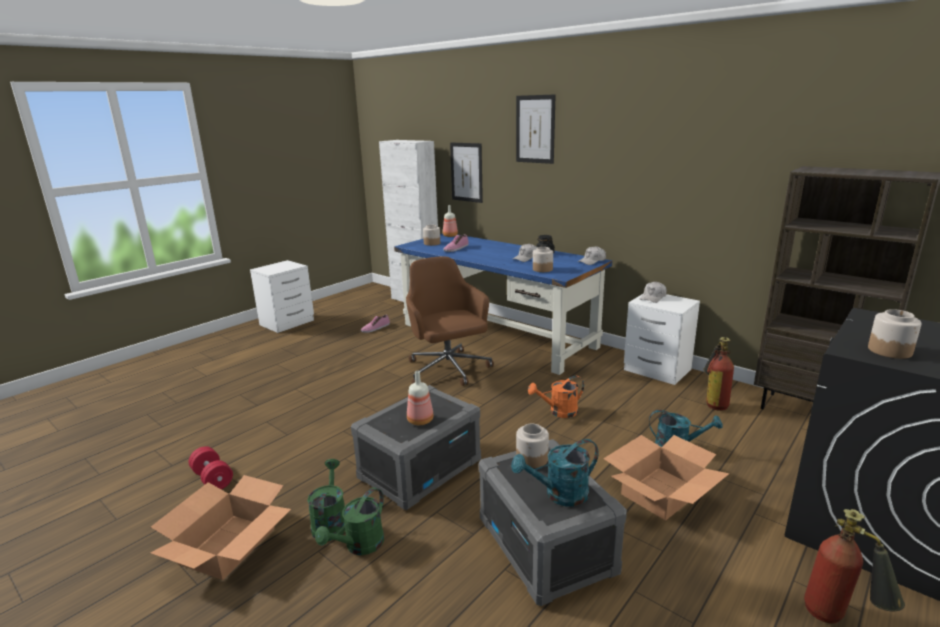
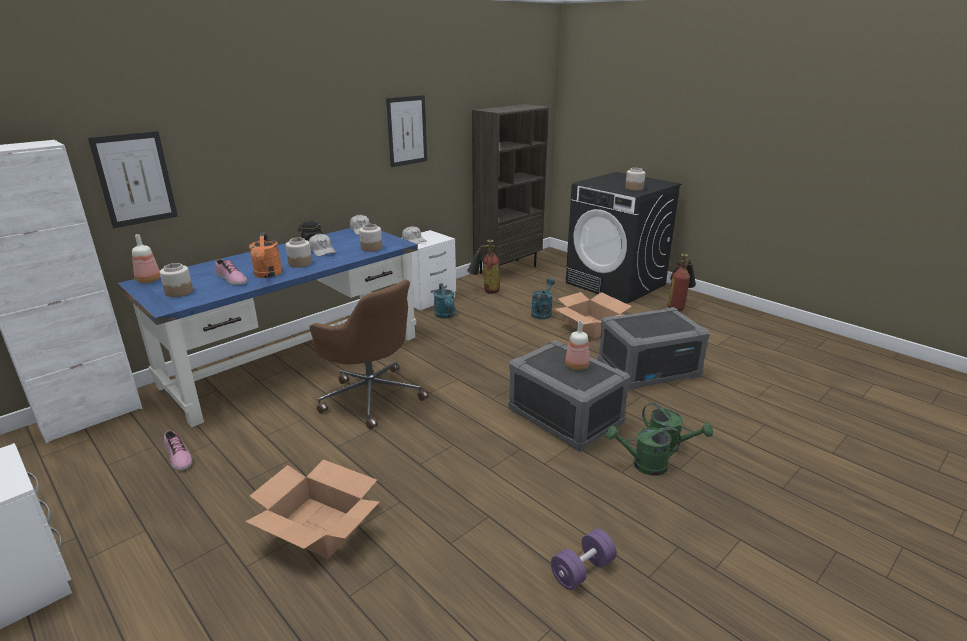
camera: 85 degrees left, 5 degrees up
cardboard box [151,475,291,580] -> cardboard box moved to [245,459,379,559]
red dumbbell [189,446,233,490] -> purple dumbbell [551,529,617,590]
brown office chair [406,256,494,386] -> brown office chair turned 120 degrees counterclockwise [310,280,429,429]
turquoise watering can [511,439,599,506] -> turquoise watering can moved to [434,283,455,319]
picture [516,94,556,164] -> picture moved to [386,95,427,167]
jar [516,424,549,468] -> jar moved to [286,238,312,268]
orange watering can [528,376,584,418] -> orange watering can moved to [249,232,283,278]

